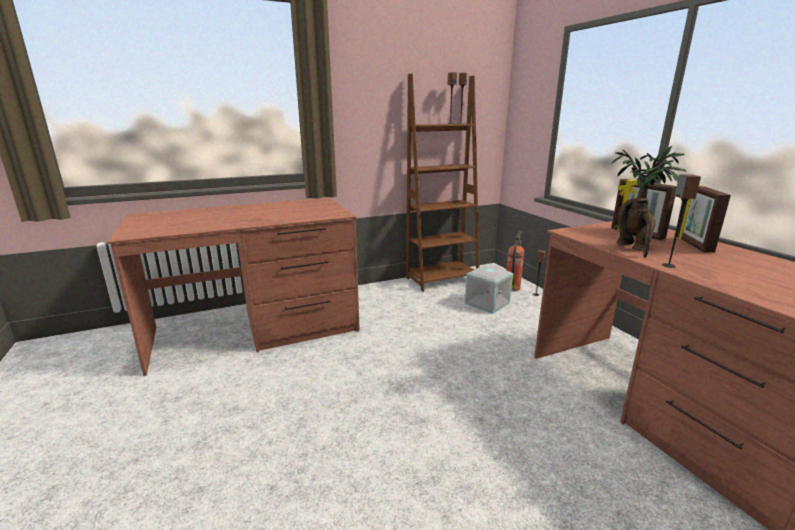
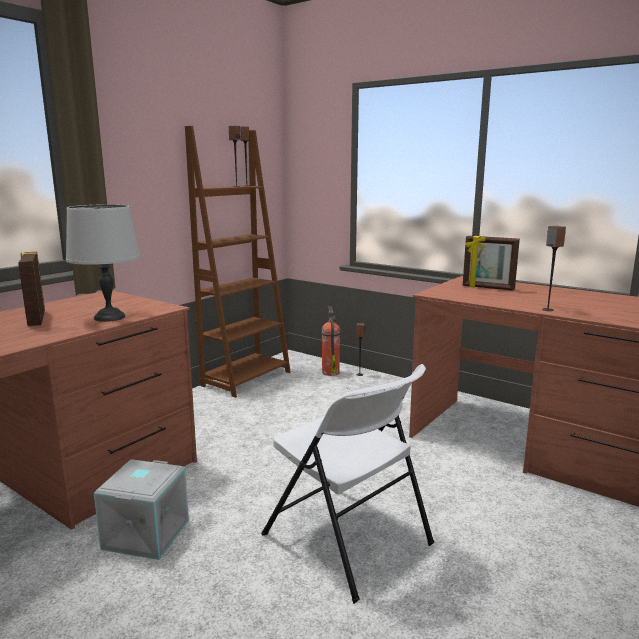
camera: 30 degrees left, 5 degrees down
grey storage box [465,265,513,314] -> grey storage box moved to [94,459,189,560]
potted plant [611,145,686,258] -> none
picture frame [677,185,731,253] -> picture frame moved to [18,252,45,326]
none -> grey table lamp [66,204,140,322]
none -> white chair [261,364,434,604]

